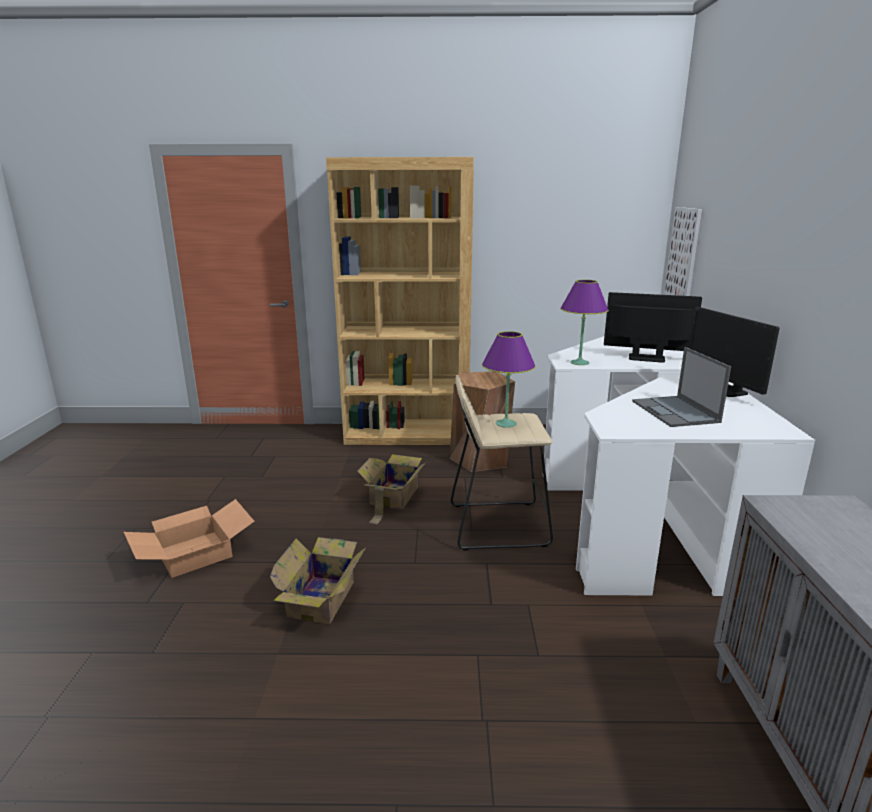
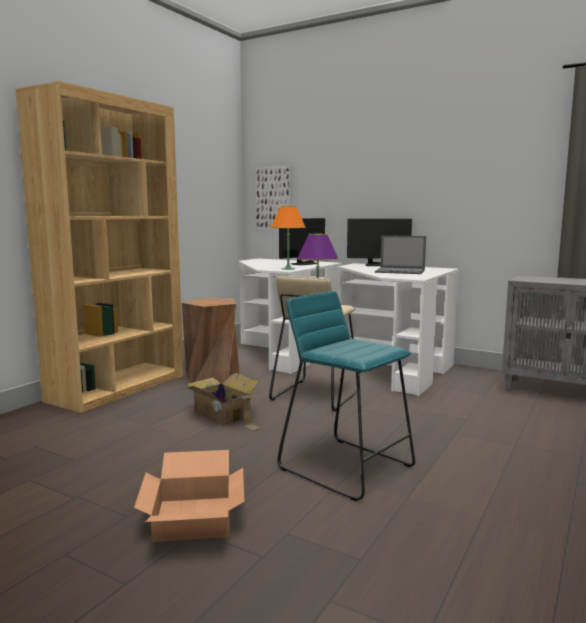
camera: 60 degrees left, 10 degrees down
cardboard box [270,537,366,624] -> turquoise stool [277,291,415,501]
purple table lamp [560,280,609,365] -> orange table lamp [271,206,306,270]

